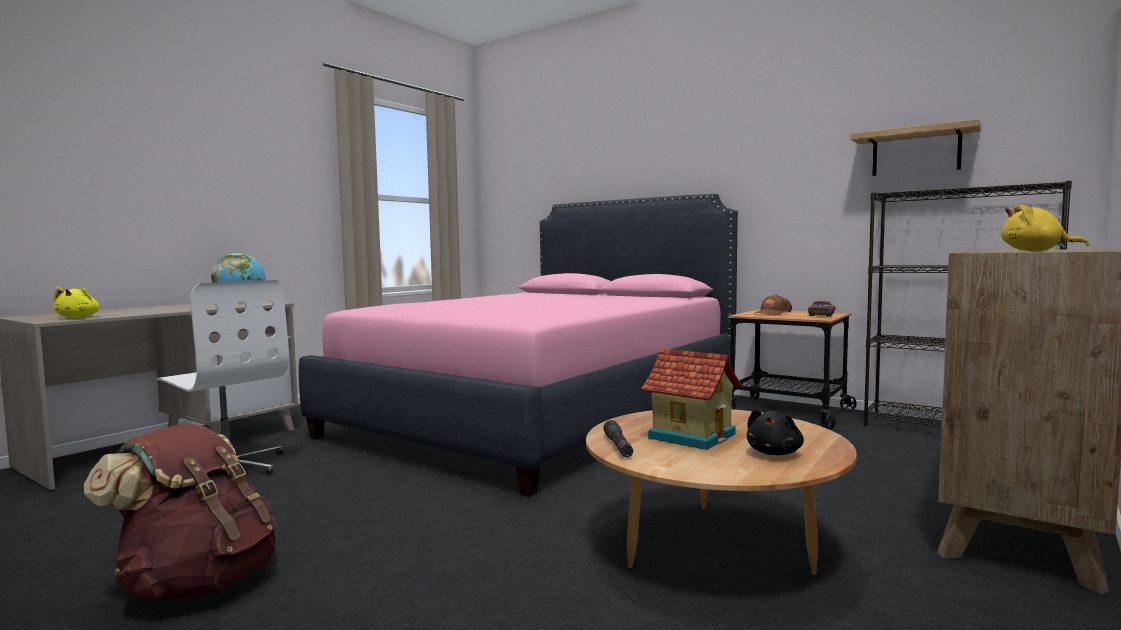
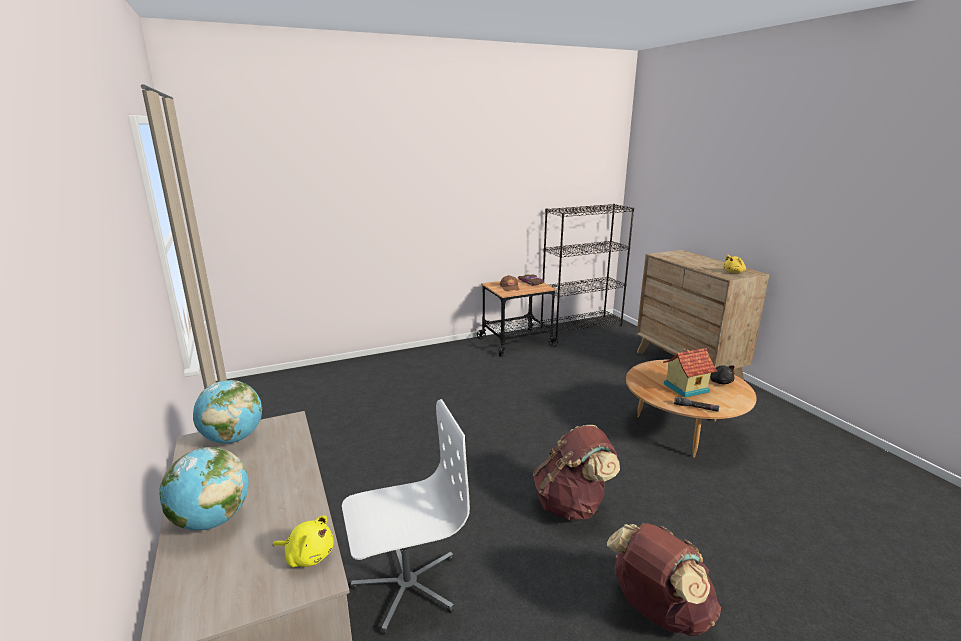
camera: 60 degrees left, 15 degrees up
pink bed [299,194,738,497] -> none
shelf [850,119,981,176] -> none
none -> globe [160,447,249,530]
none -> brown backpack [533,425,620,520]

